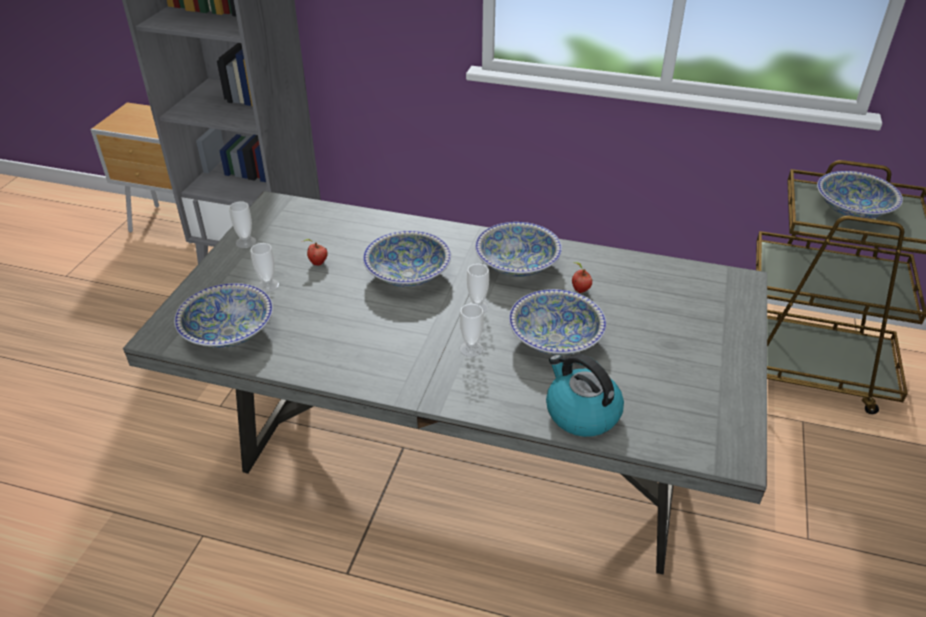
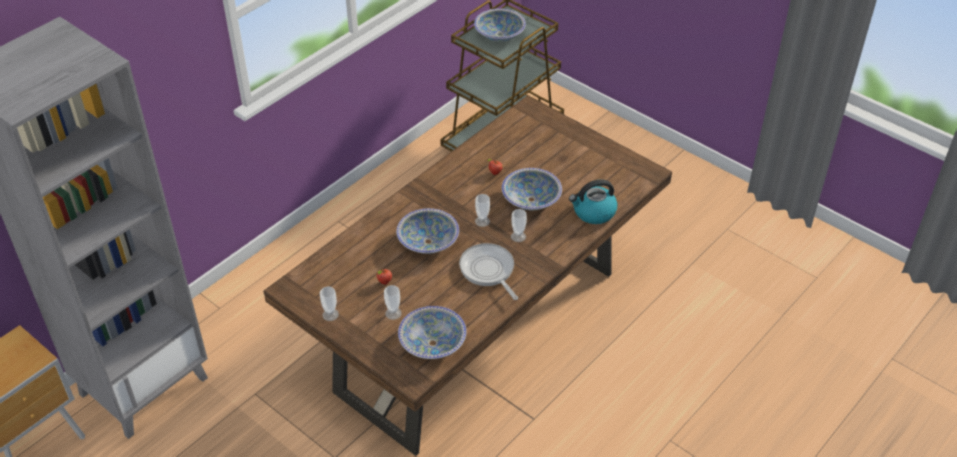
camera: 65 degrees left, 5 degrees up
grey dining table [123,191,767,575] -> brown dining table [263,95,672,456]
bowl [475,222,562,277] -> none
none -> frying pan [459,243,518,300]

